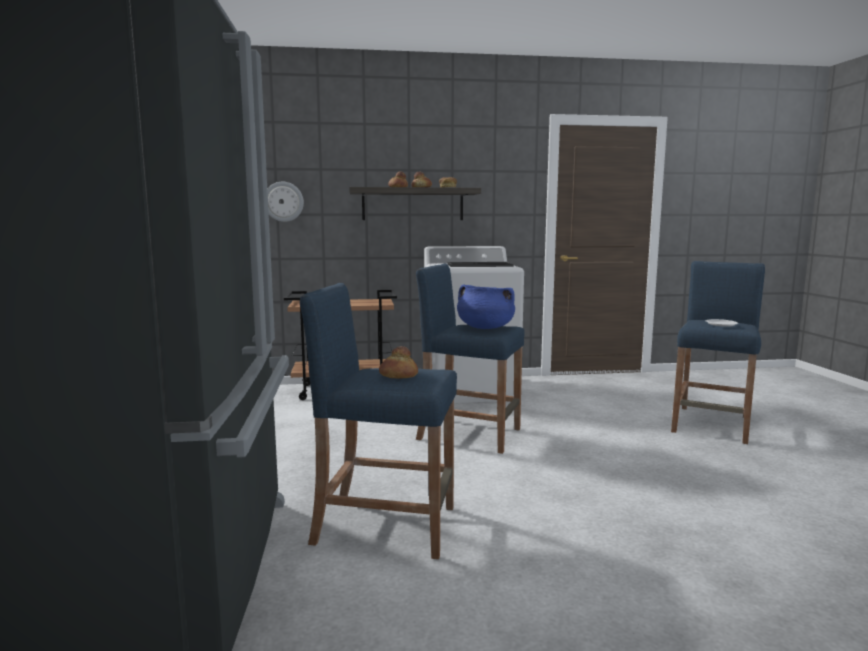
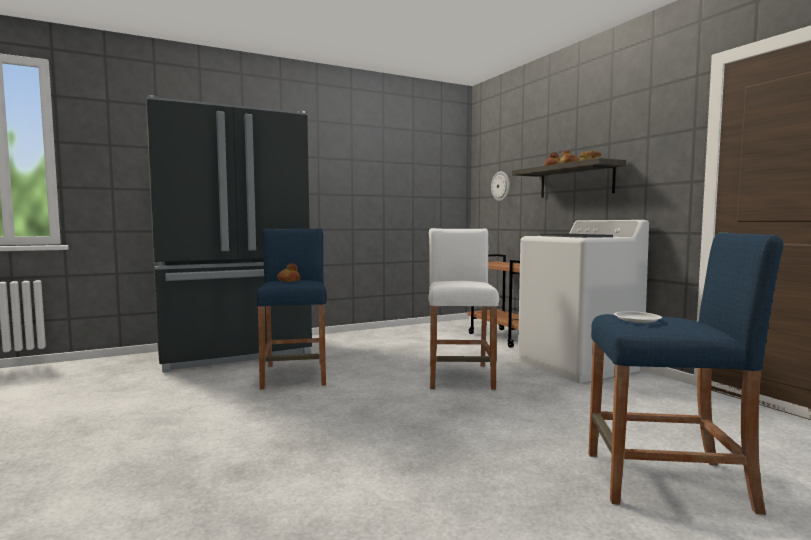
camera: 70 degrees right, 5 degrees down
blue stool [416,264,525,454] -> white stool [429,228,499,390]
blue cooking pot [457,284,515,329] -> none

